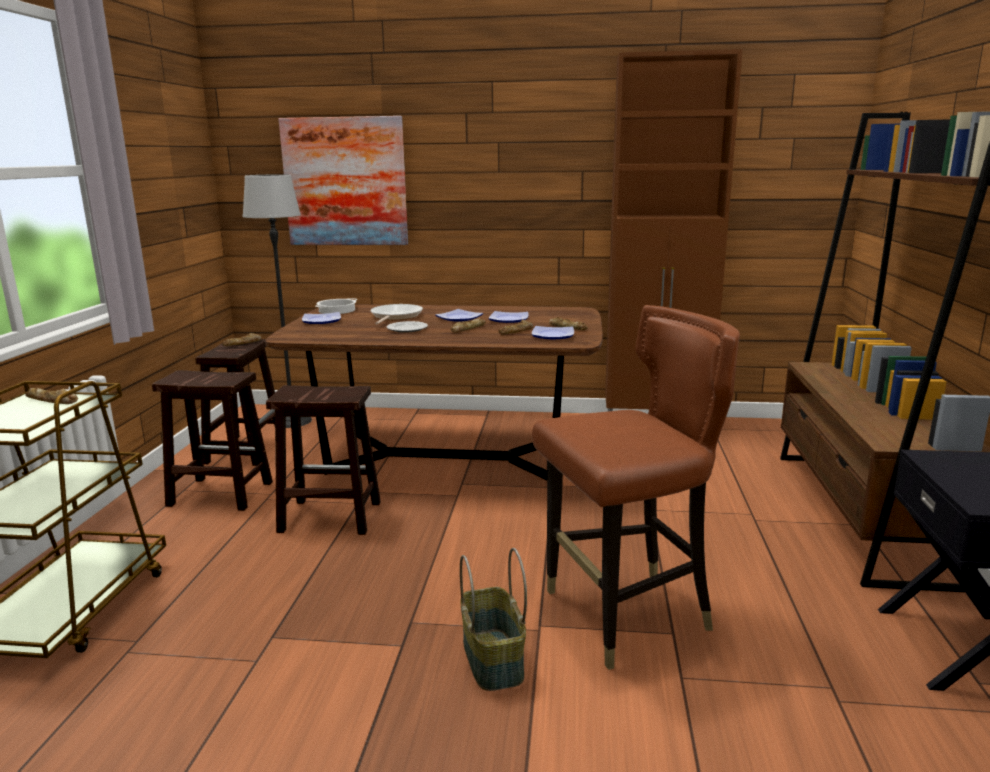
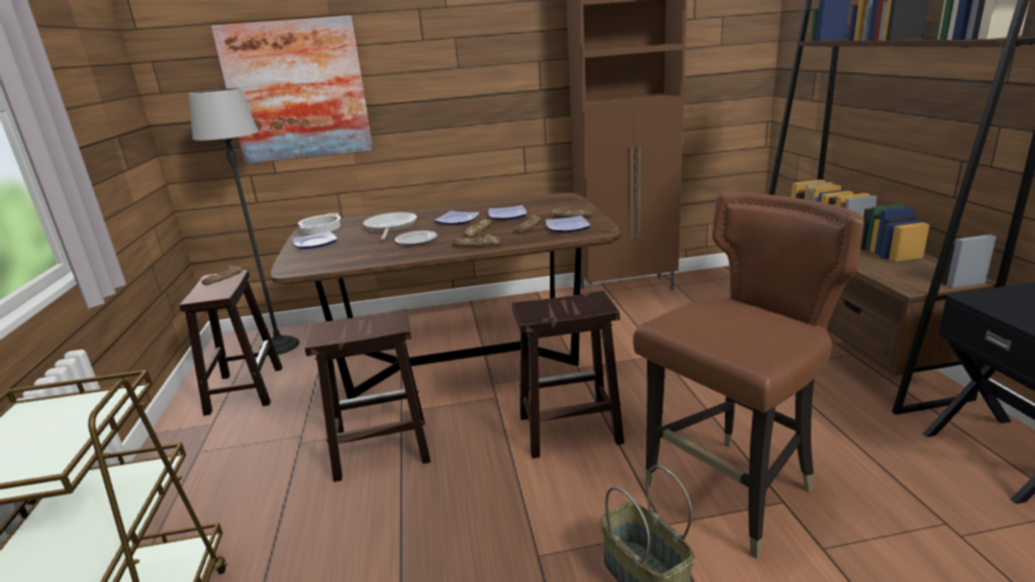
camera: 15 degrees left, 5 degrees up
bread [25,388,78,404] -> bread moved to [452,234,501,247]
brown stool [152,370,273,511] -> brown stool moved to [512,291,624,459]

